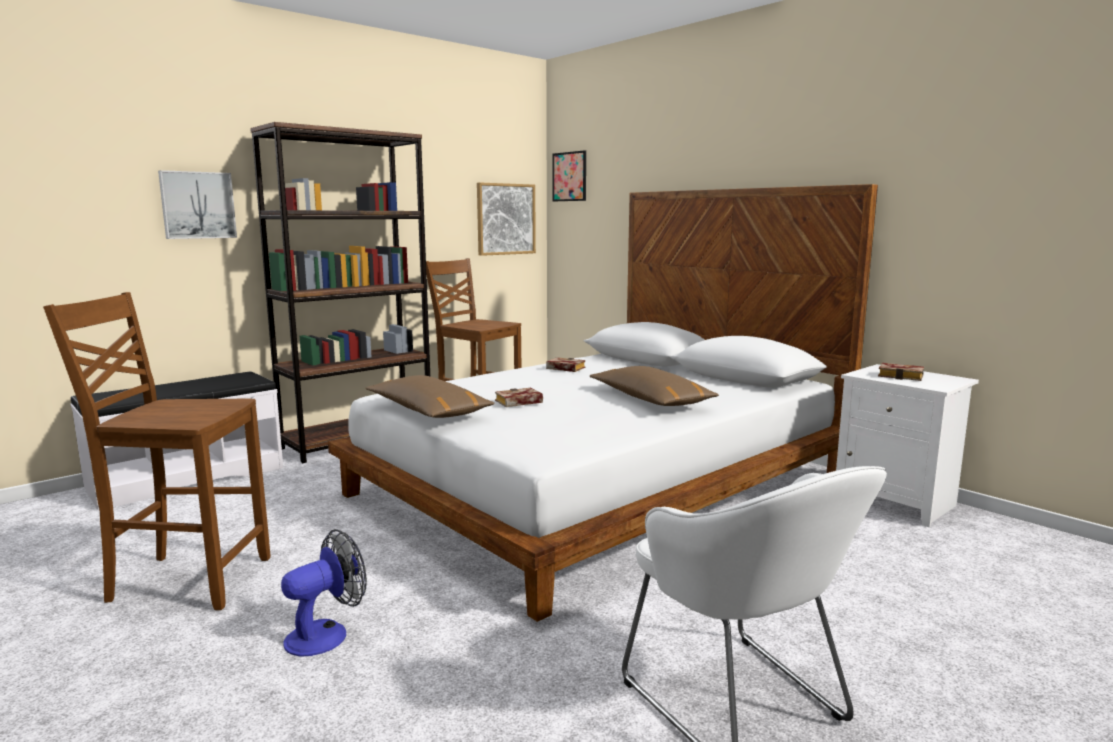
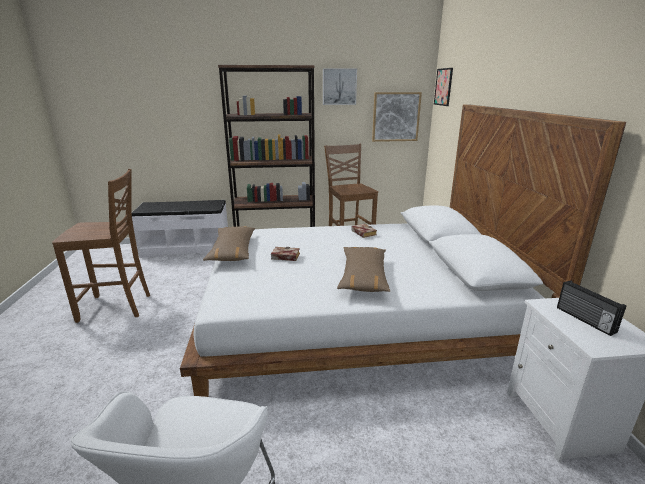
camera: 35 degrees right, 10 degrees up
brown chair [43,292,270,610] -> brown chair turned 135 degrees clockwise [52,169,150,323]
picture [158,170,237,239] -> picture moved to [323,68,357,105]
fan [281,529,367,657] -> none
book [878,363,924,381] -> radio [557,280,626,336]

